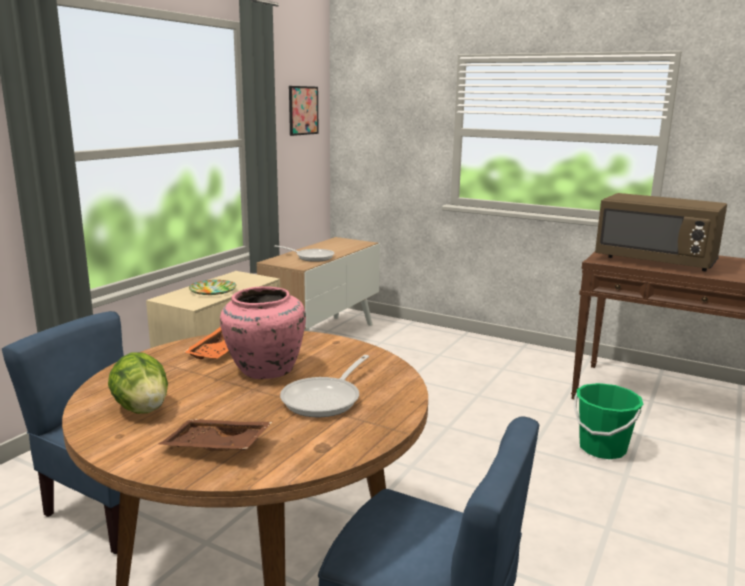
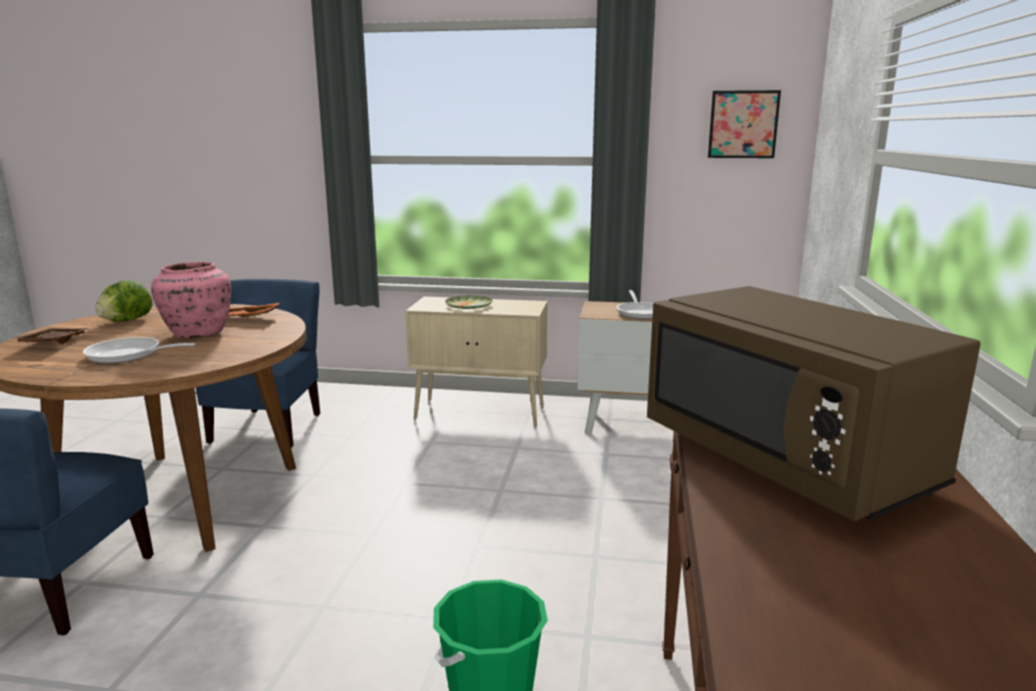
camera: 70 degrees right, 0 degrees up
brown microwave [595,193,727,271] -> brown microwave turned 45 degrees counterclockwise [647,286,981,521]

